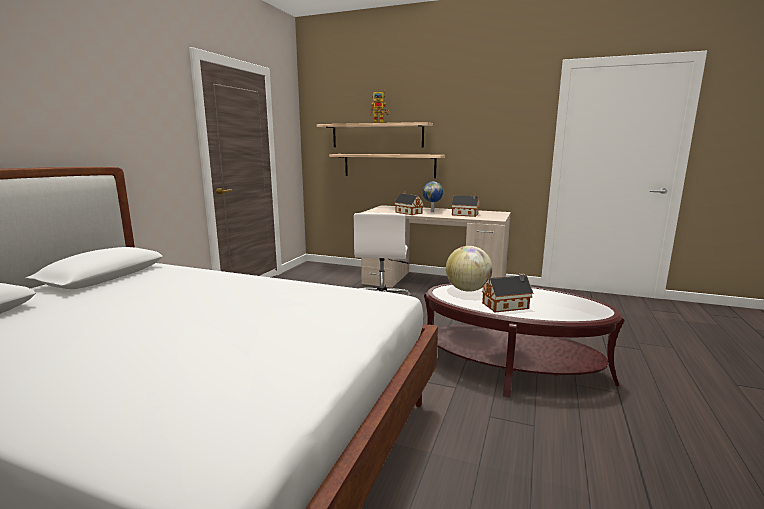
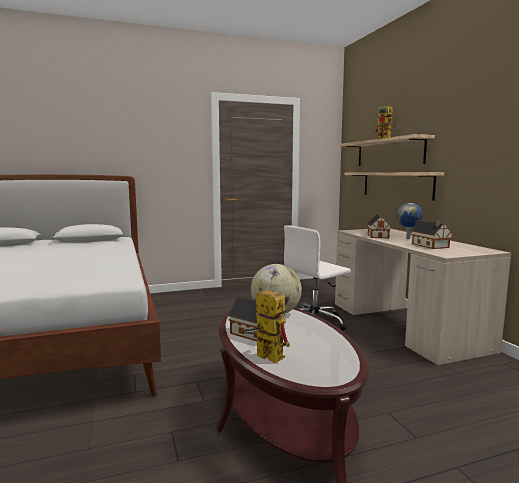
camera: 50 degrees right, 5 degrees down
none -> toy robot [242,287,290,363]

